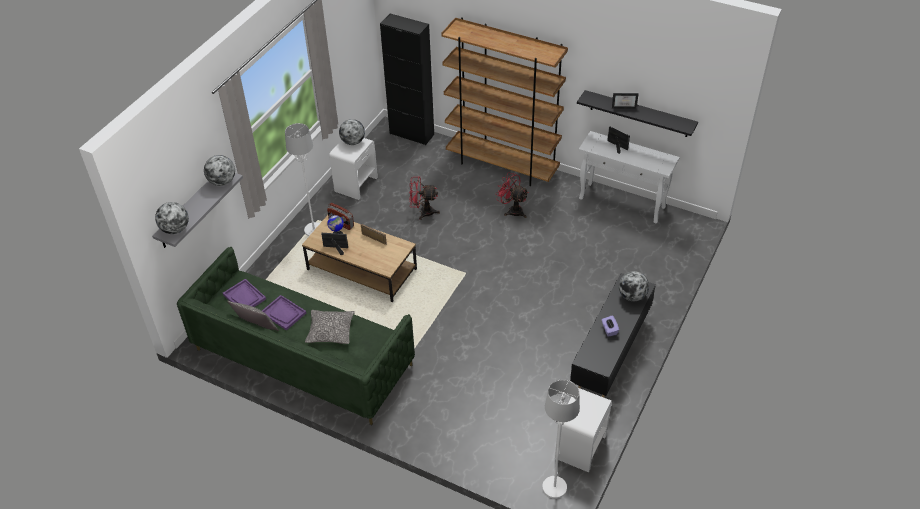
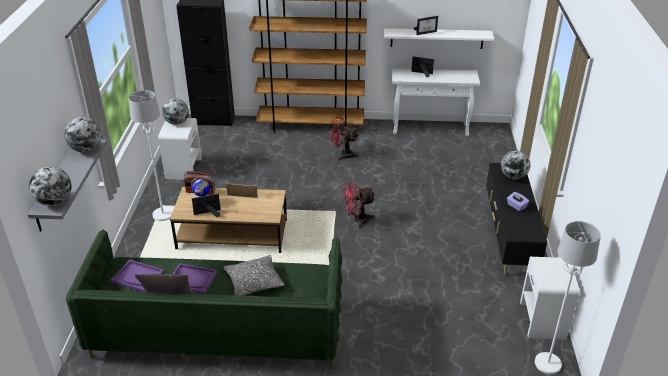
camera: 25 degrees left, 10 degrees down
red fan [409,176,440,220] -> red fan moved to [341,181,375,228]
black shelf [577,90,698,137] -> white shelf [384,28,494,49]

